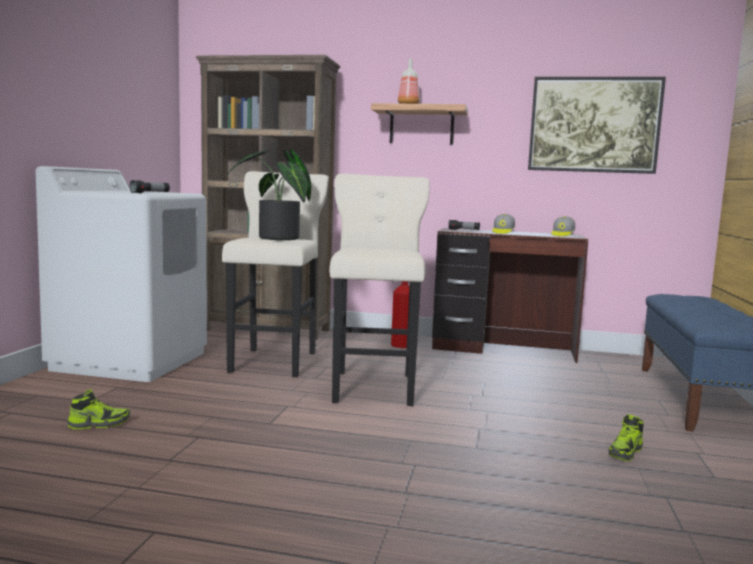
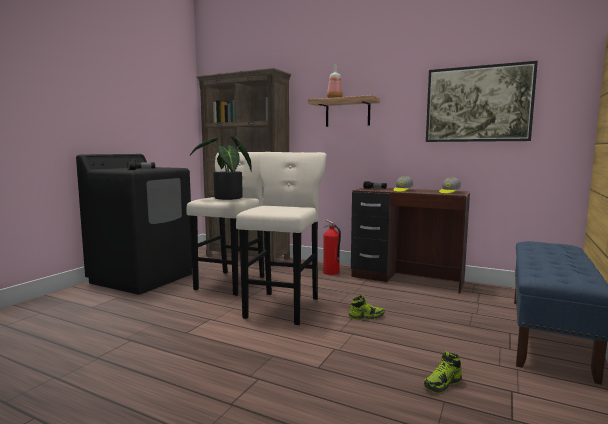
camera: 15 degrees right, 0 degrees up
white washing machine [36,166,207,382] -> black washing machine [76,154,192,295]
shoe [67,390,130,429] -> shoe moved to [349,295,385,320]

